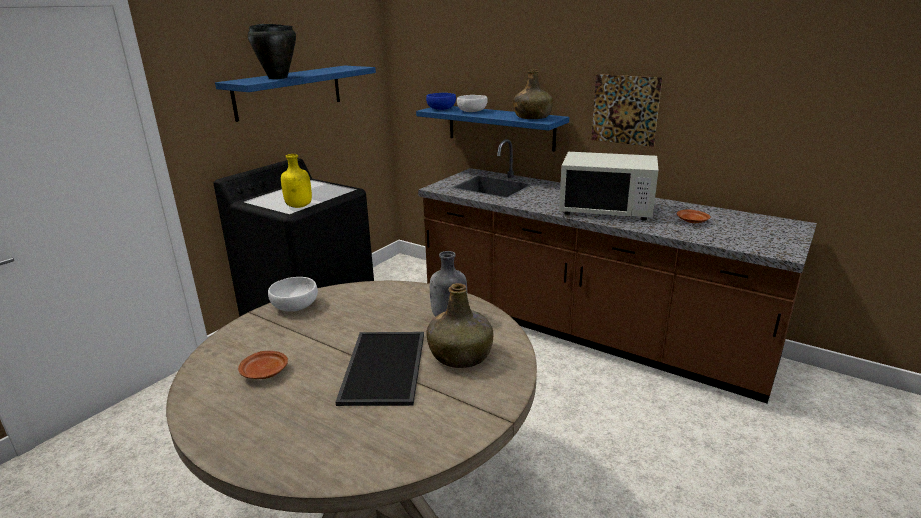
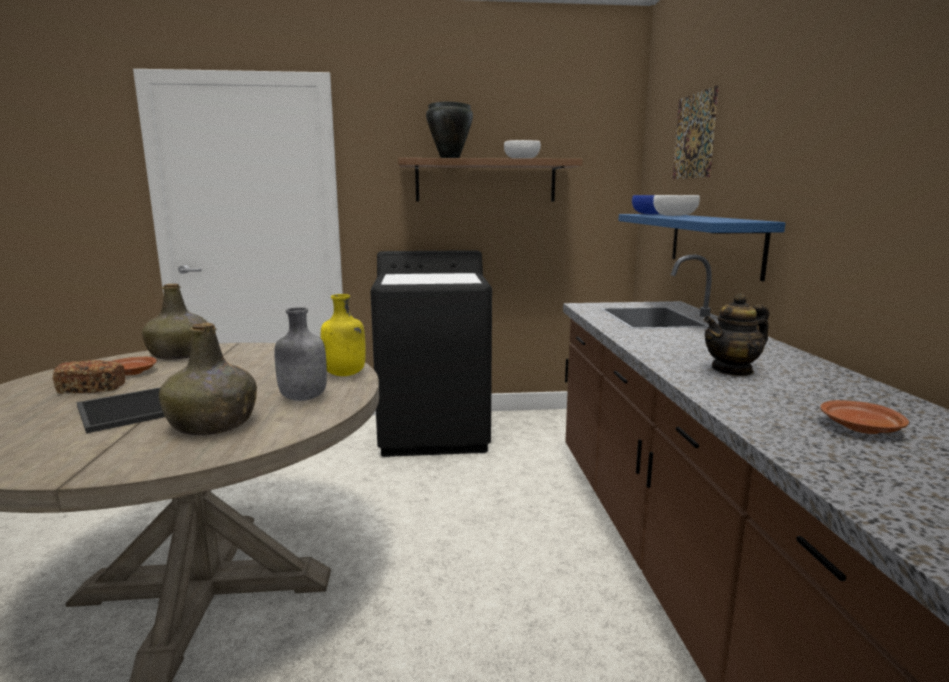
camera: 50 degrees right, 10 degrees down
blue shelf [215,66,376,122] -> brown shelf [398,158,583,202]
white bowl [268,277,318,312] -> white bowl moved to [504,140,541,159]
yellow bottle [281,154,312,208] -> yellow bottle moved to [321,294,366,376]
green bottle [513,69,553,119] -> green bottle moved to [142,284,208,360]
white microwave [559,152,659,221] -> teapot [704,293,769,376]
picture [591,74,662,147] -> picture moved to [673,86,719,179]
none -> bread [53,360,125,394]

